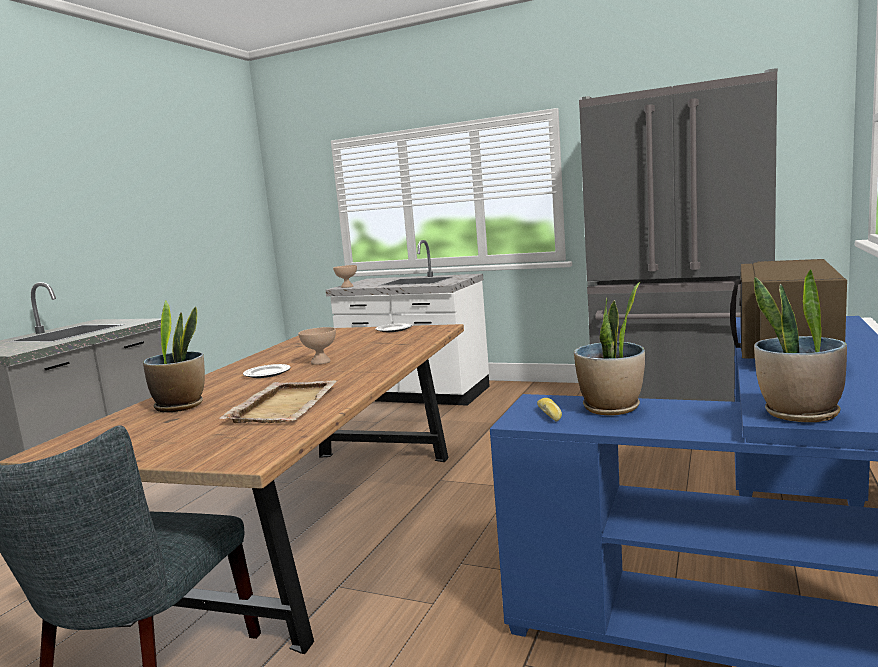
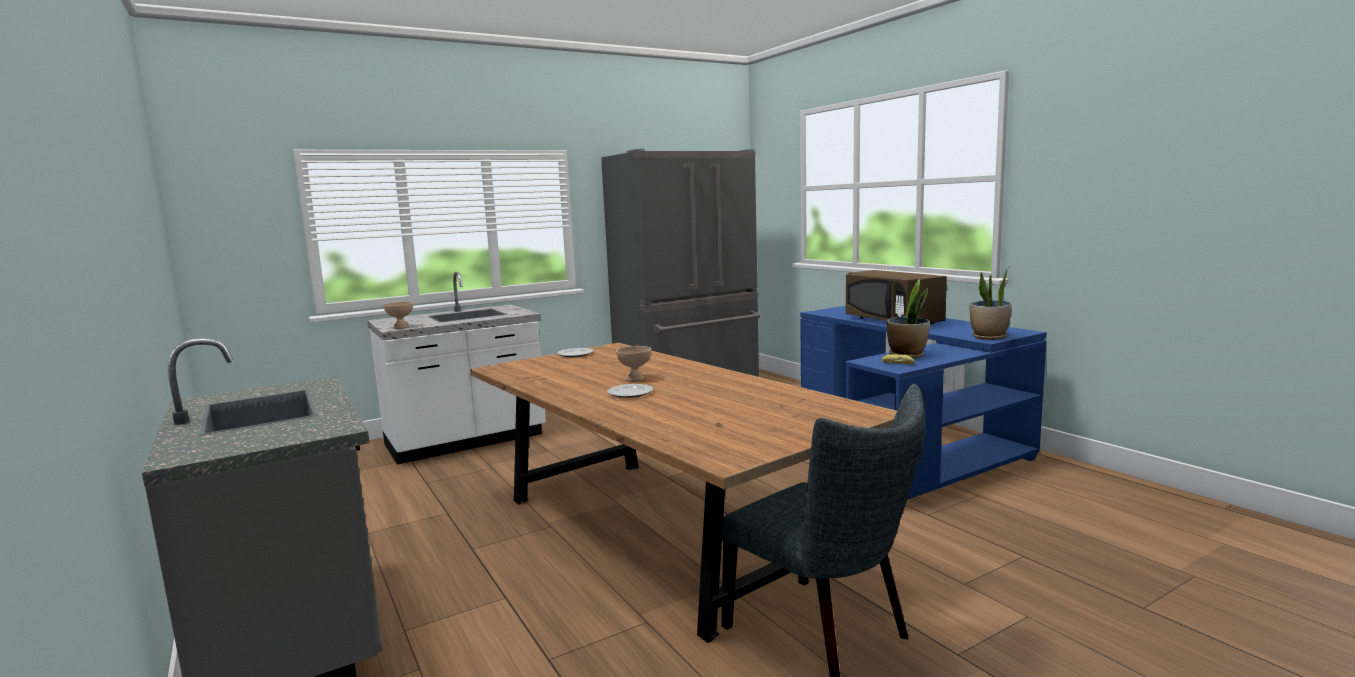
camera: 55 degrees left, 0 degrees up
potted plant [143,301,205,412] -> none
beige tray [219,380,337,423] -> none

